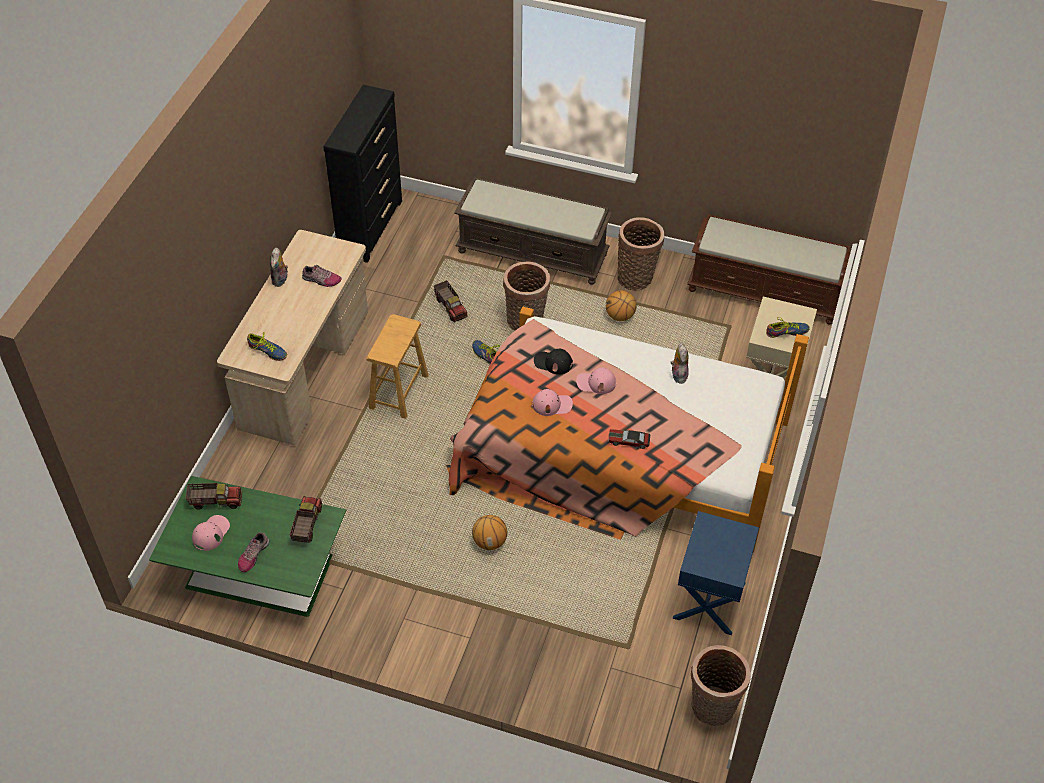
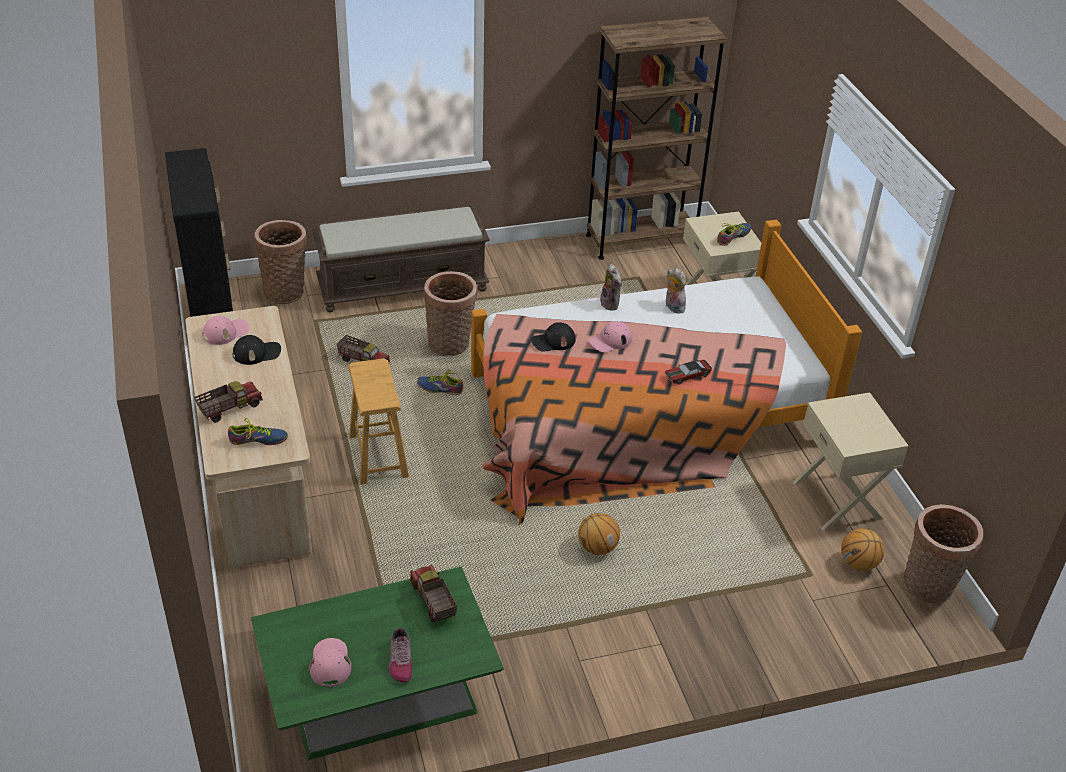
camera: 35 degrees left, 10 degrees down
toy truck [186,483,242,510] -> toy truck moved to [194,381,263,423]
plush toy [270,248,288,287] -> plush toy moved to [600,264,622,311]
shoe [302,264,342,287] -> black cap [233,335,281,365]
pink cap [532,389,573,416] -> pink cap moved to [202,316,249,345]
basketball [606,290,636,321] -> basketball moved to [841,528,885,571]
basket [617,217,664,290] -> basket moved to [254,220,307,304]
blue nightstand [672,511,759,635] -> beige nightstand [793,392,908,531]
brown bench [687,214,851,325] -> brown bookcase [586,17,727,260]

